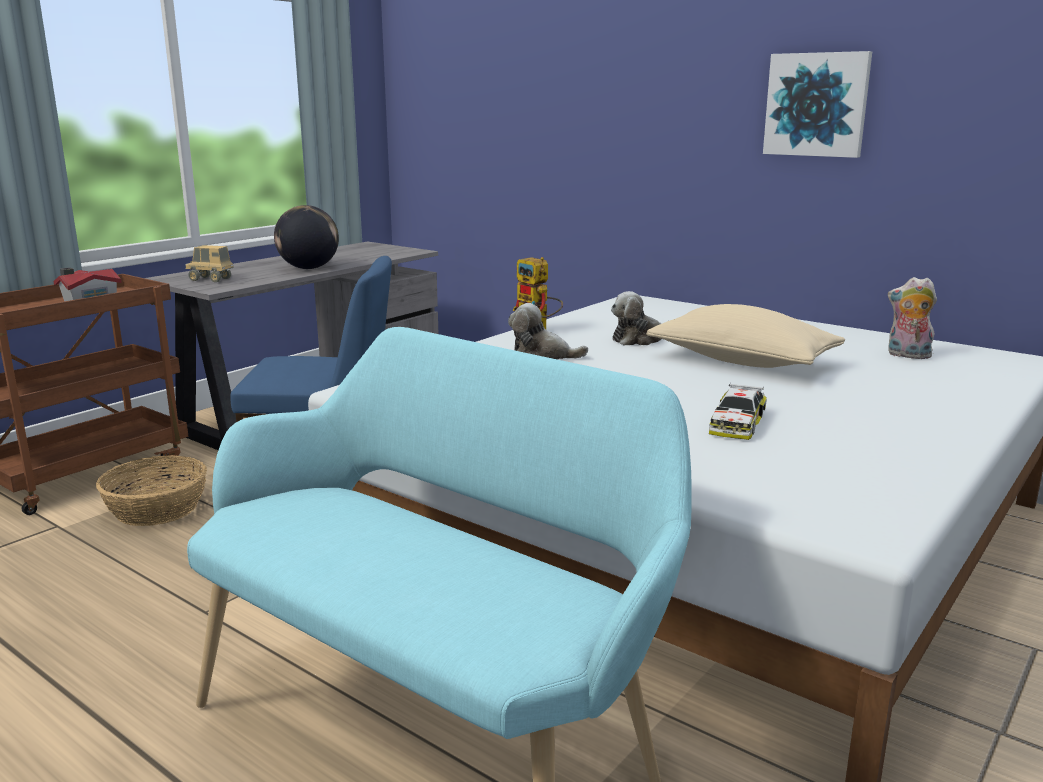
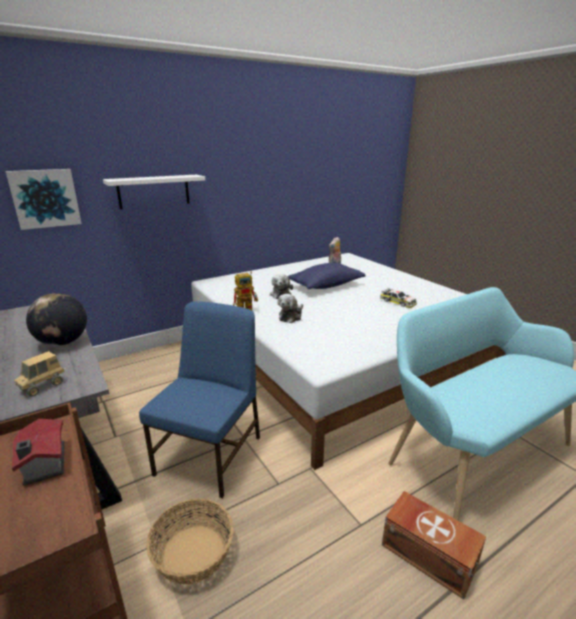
camera: 70 degrees left, 5 degrees up
beige pillow [646,304,845,368] -> blue pillow [288,263,365,289]
picture [763,51,872,158] -> picture moved to [6,169,82,230]
none -> white shelf [103,175,205,209]
none -> brown storage box [382,491,486,599]

